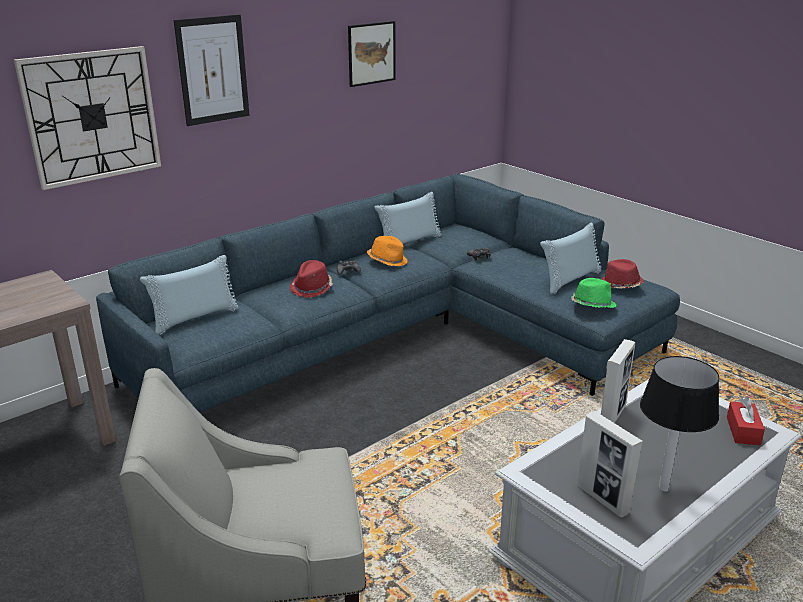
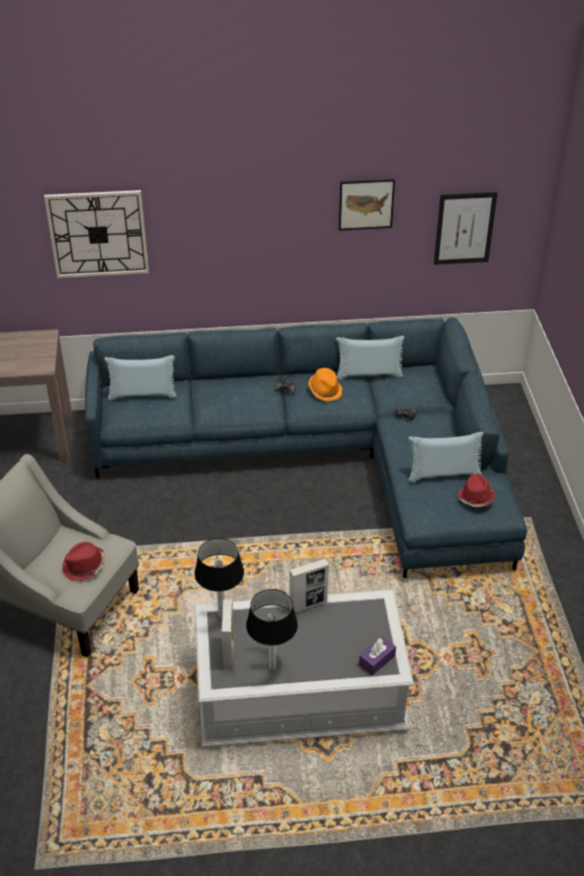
camera: 35 degrees right, 15 degrees up
picture [174,14,249,126] -> picture moved to [434,192,498,265]
red hat [290,260,333,298] -> red hat moved to [62,542,105,581]
green hat [571,278,617,308] -> none
red tissue box [727,398,765,445] -> purple tissue box [359,636,396,675]
none -> table lamp [195,538,244,618]

